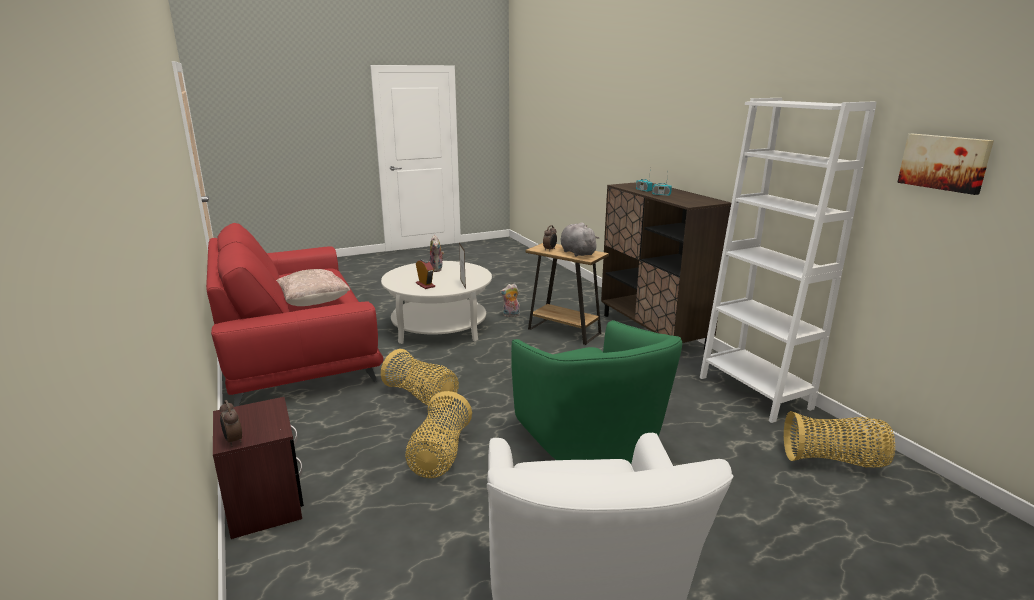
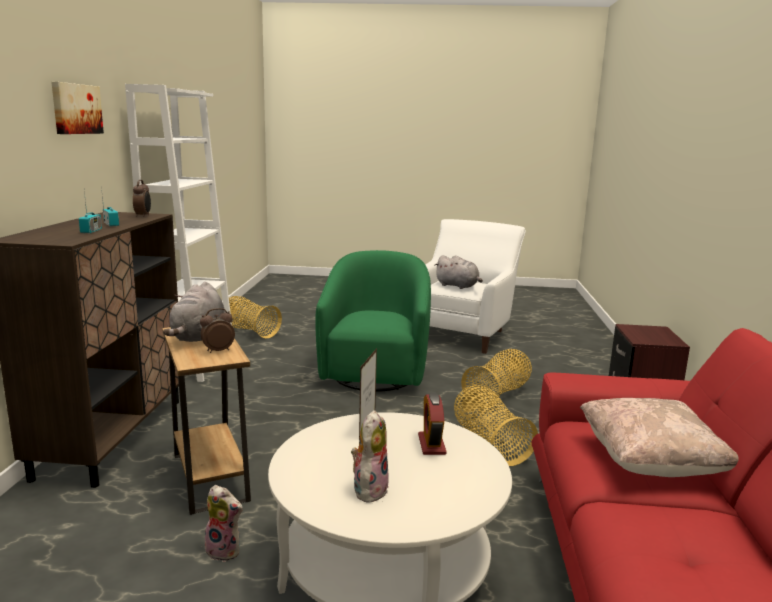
camera: 150 degrees left, 5 degrees down
alarm clock [220,400,242,447] -> alarm clock moved to [133,180,151,217]
picture [897,134,994,195] -> picture moved to [51,82,104,134]
none -> grey plush toy [435,255,483,289]

